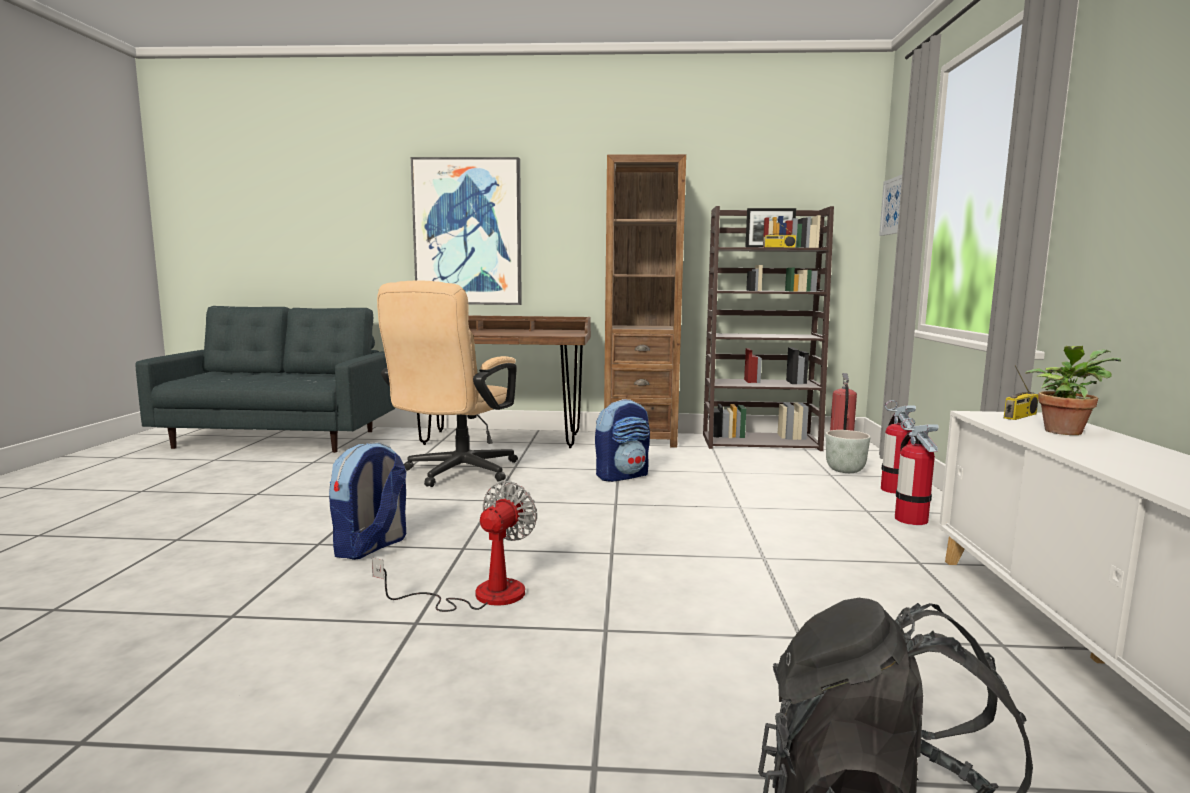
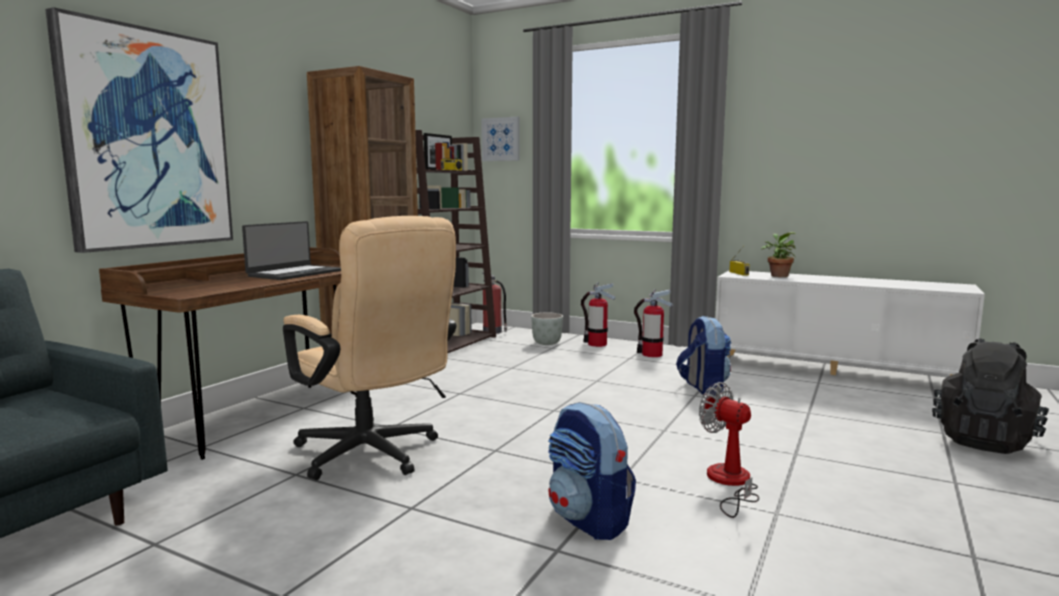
camera: 65 degrees left, 0 degrees up
backpack [595,399,650,482] -> backpack moved to [676,316,732,396]
none -> laptop [242,221,341,280]

